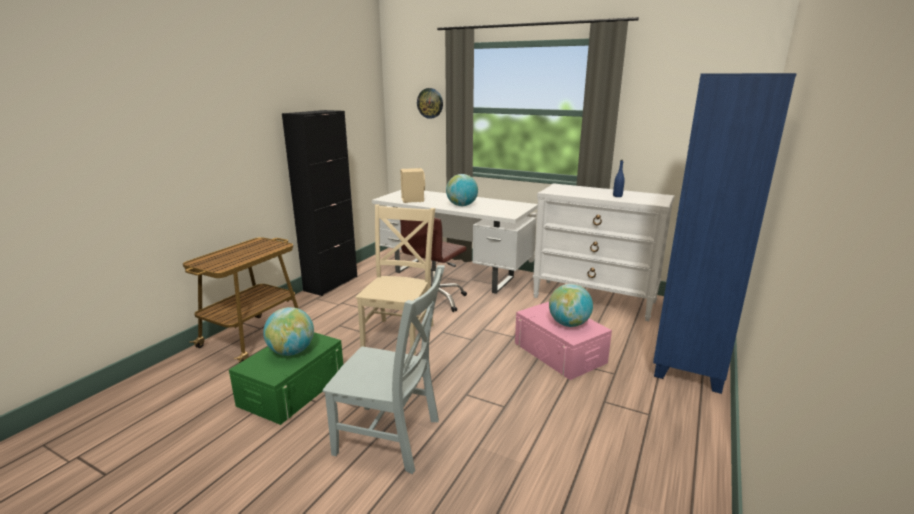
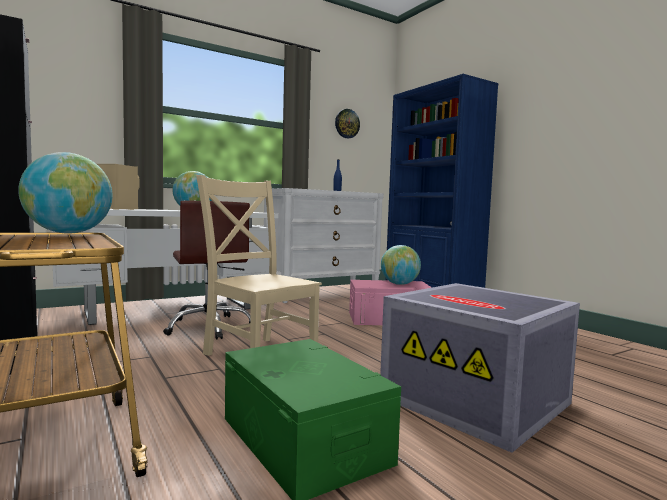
camera: 60 degrees left, 15 degrees down
globe [263,307,314,356] -> globe moved to [18,152,113,233]
grey chair [322,265,445,474] -> grey storage box [380,283,580,453]
wall clock [417,88,443,119] -> wall clock moved to [335,109,360,138]

